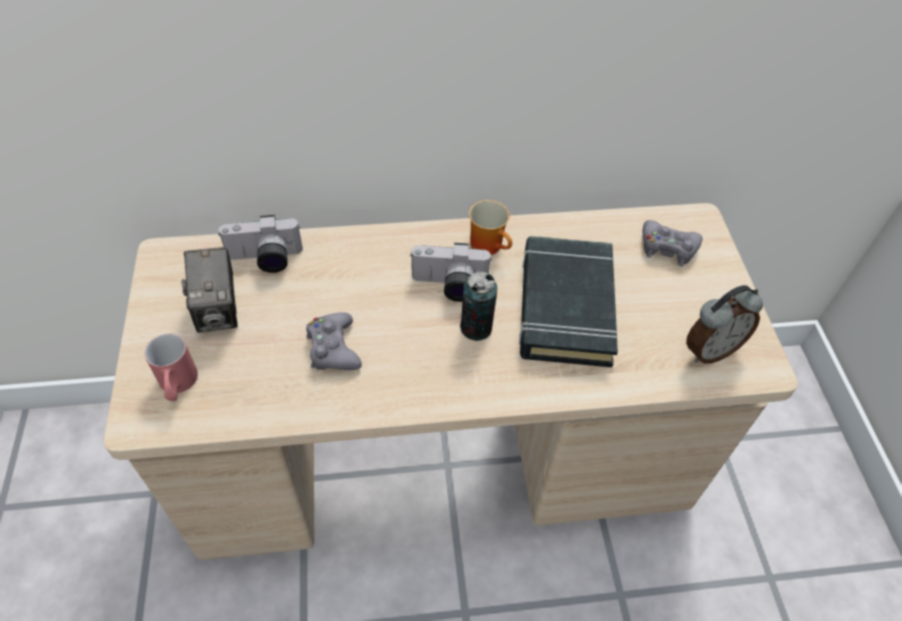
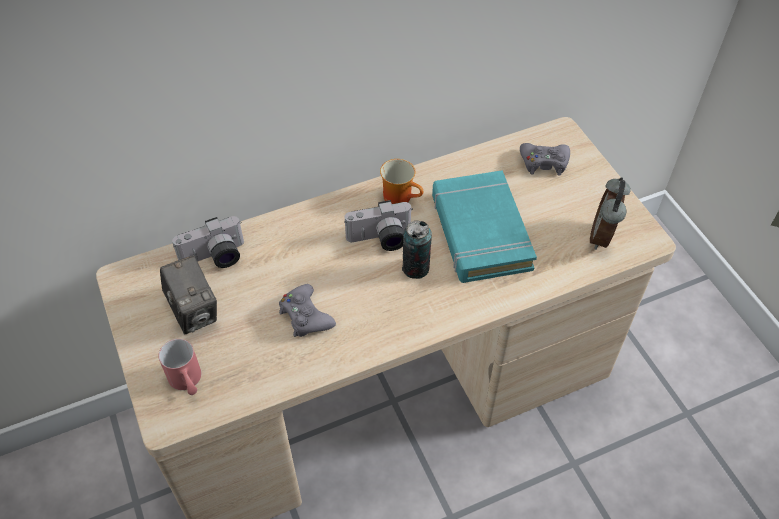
camera: 15 degrees left, 0 degrees up
black book [519,236,618,367] -> turquoise book [432,170,537,283]
alarm clock [686,285,763,364] -> alarm clock turned 150 degrees clockwise [590,177,631,250]

